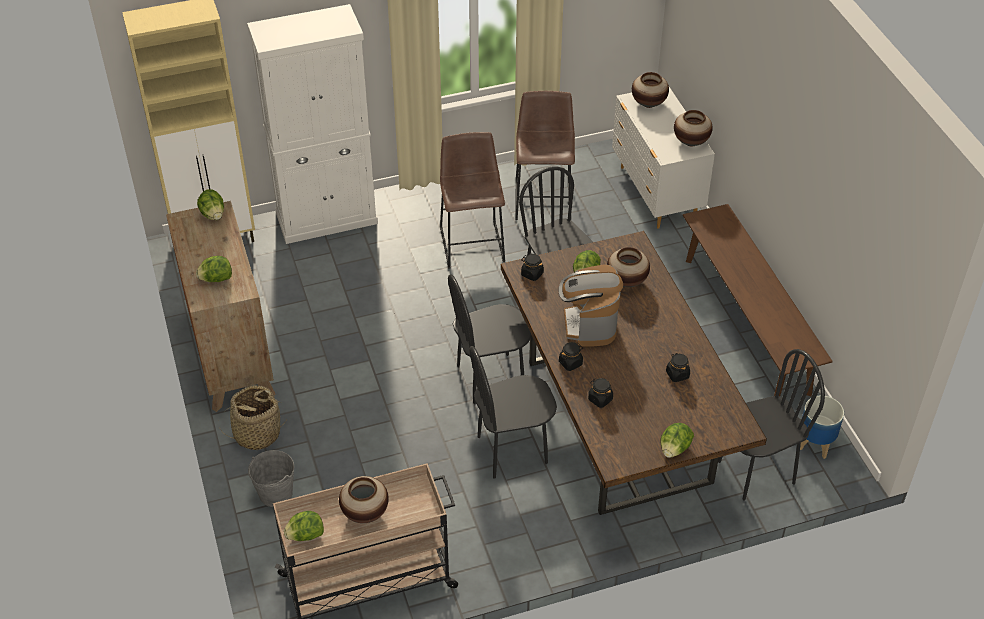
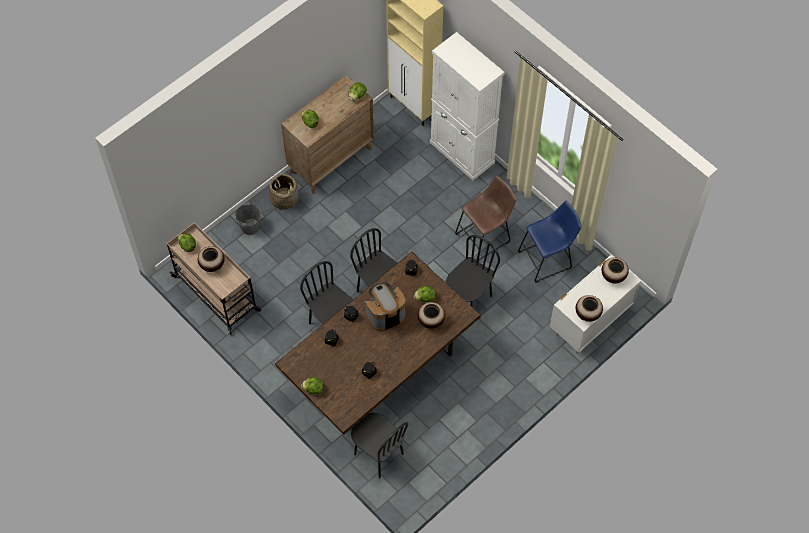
camera: 65 degrees right, 15 degrees up
brown stool [515,91,575,220] -> blue stool [518,201,581,283]
brown bench [683,204,833,396] -> none
planter [800,395,844,459] -> none

